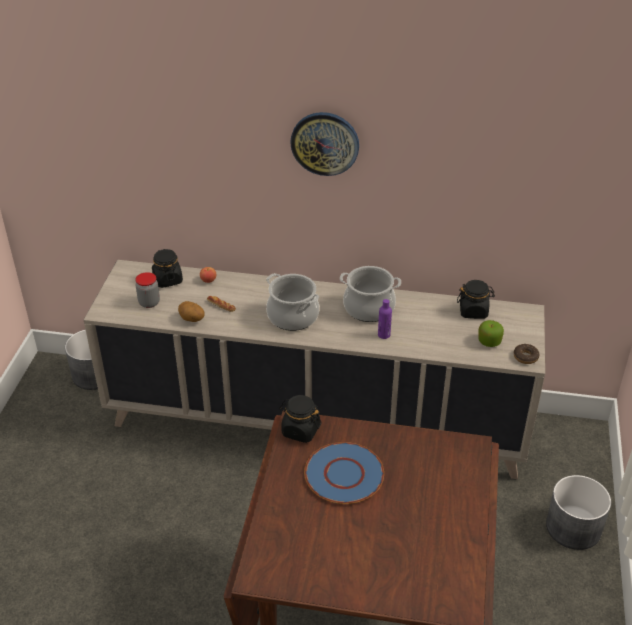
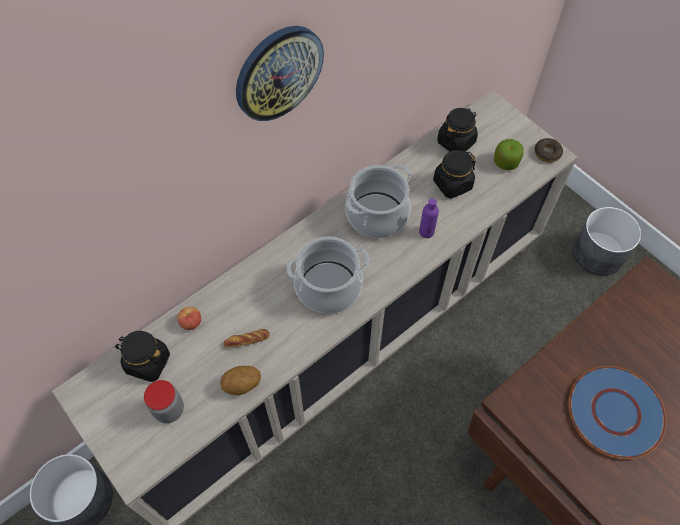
camera: 50 degrees left, 20 degrees up
black jar [279,395,322,443] -> black jar moved to [433,150,476,199]

